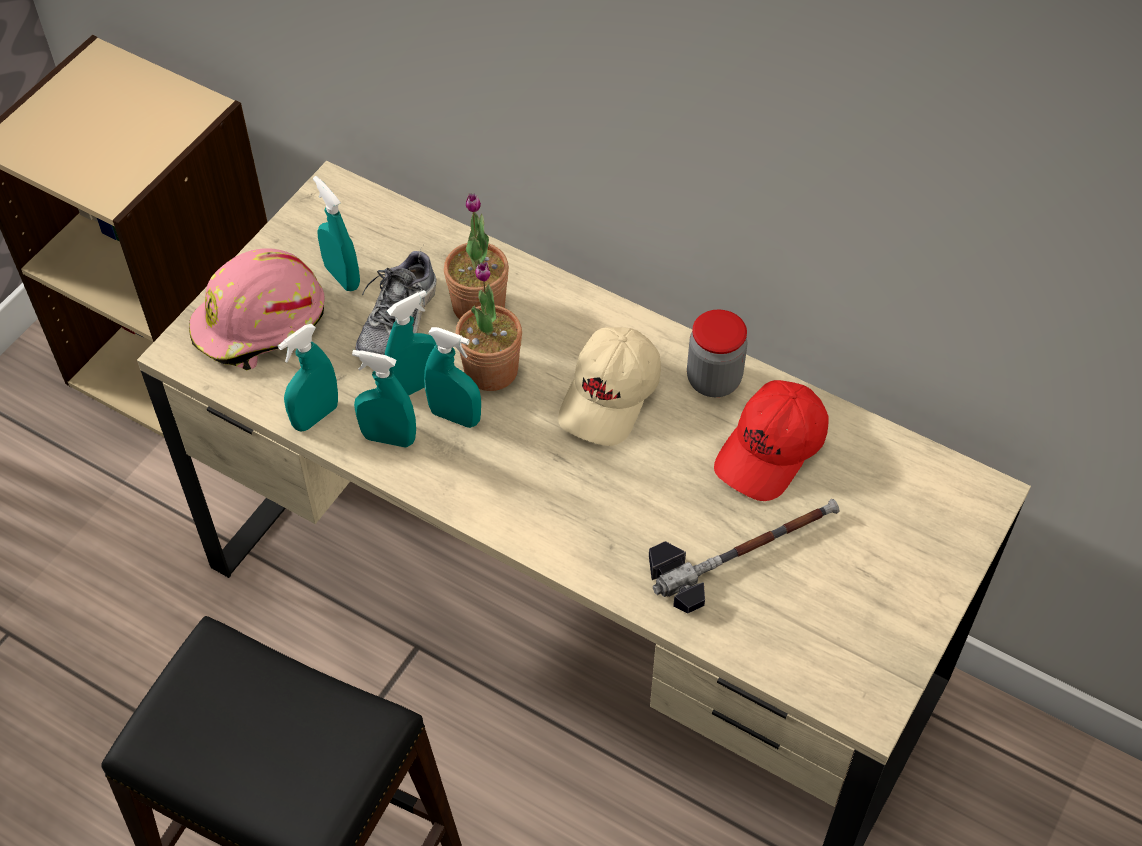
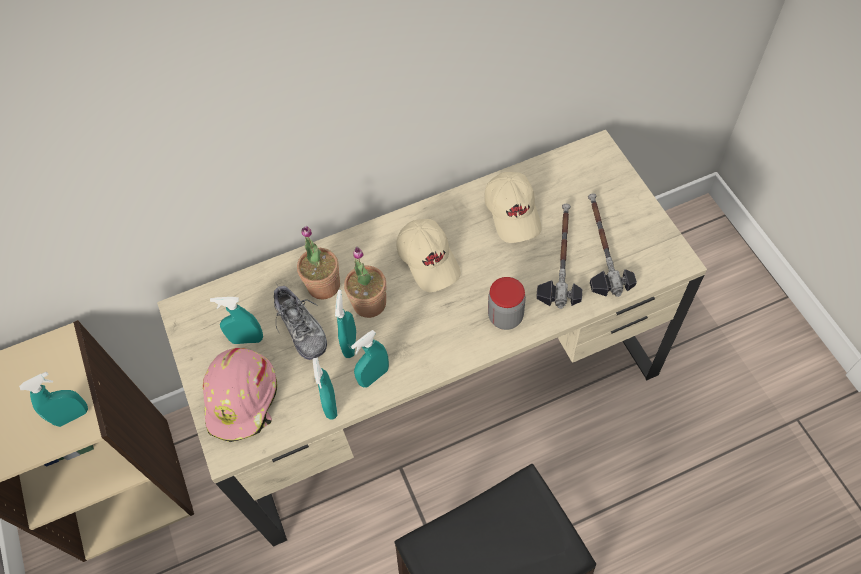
camera: 50 degrees left, 5 degrees up
turquoise spray bottle [424,327,481,428] -> turquoise spray bottle moved to [19,371,88,427]
jar [687,310,748,397] -> jar moved to [488,277,526,330]
red cap [714,380,828,501] -> beige cap [484,172,542,243]
none -> hammer [588,193,637,297]

